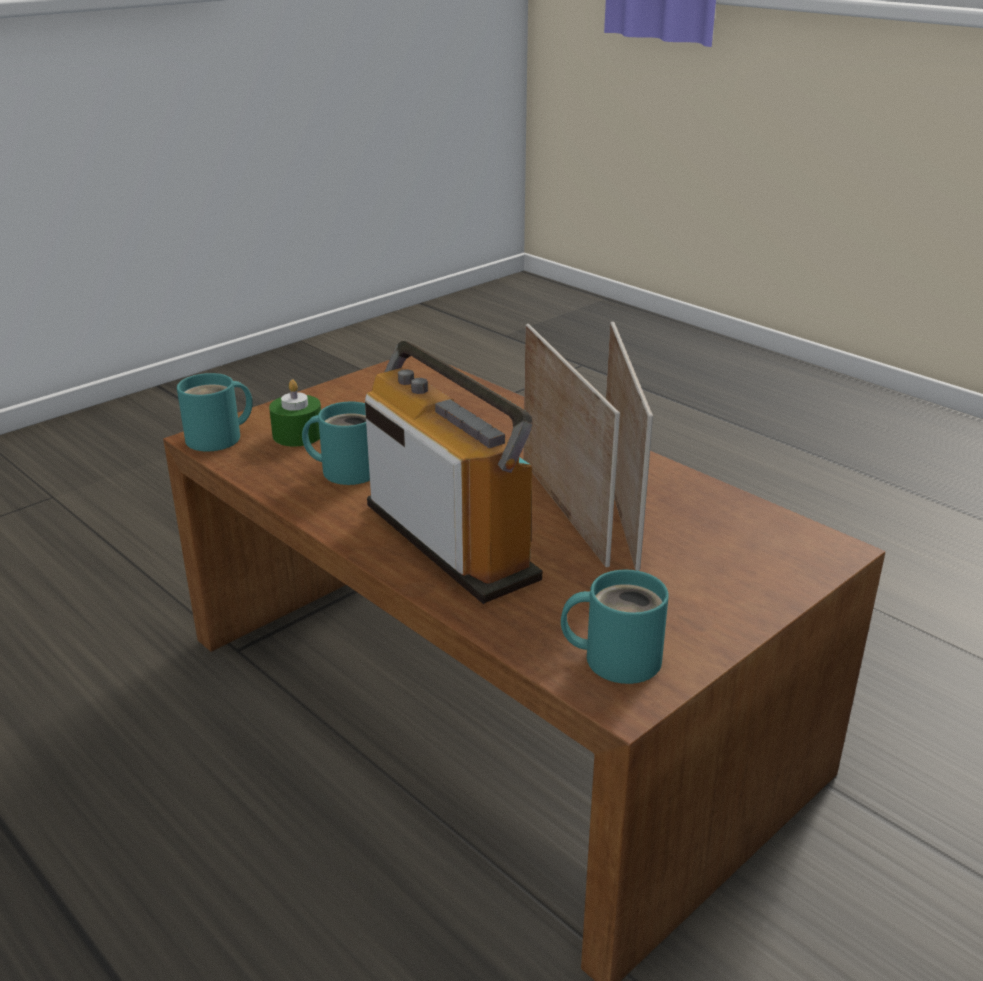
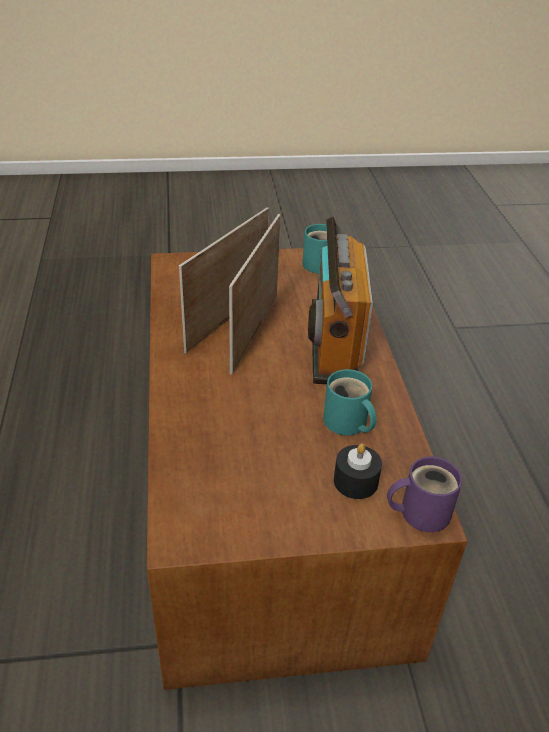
camera: 145 degrees left, 10 degrees up
turquoise mug [177,373,253,451] -> purple mug [387,456,462,532]
green candle [269,379,321,447] -> black candle [334,444,382,499]

